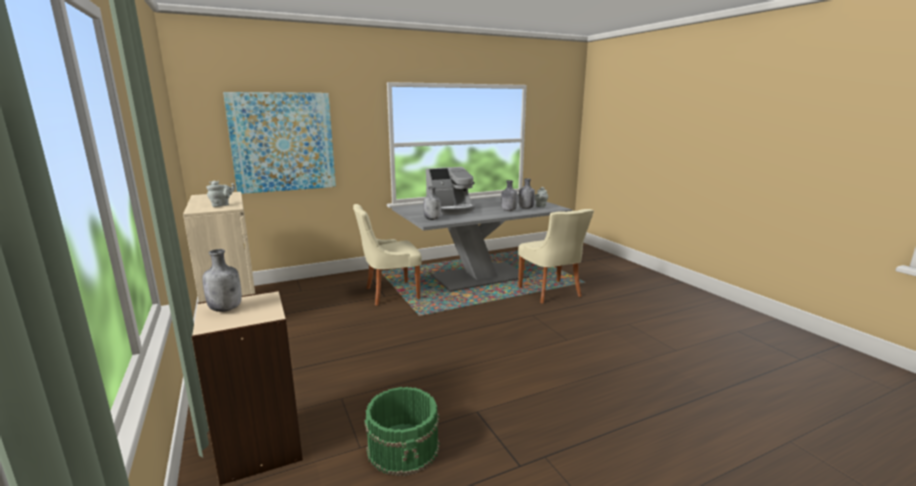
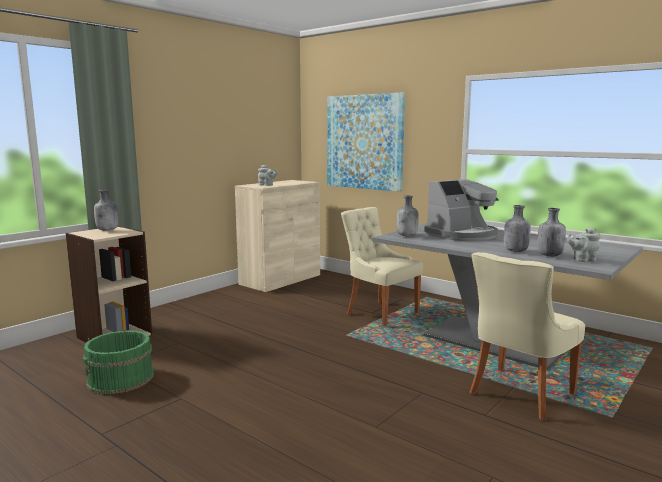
camera: 65 degrees right, 5 degrees down
coffee machine [423,167,475,215] -> coffee machine turned 75 degrees counterclockwise [424,179,499,241]

